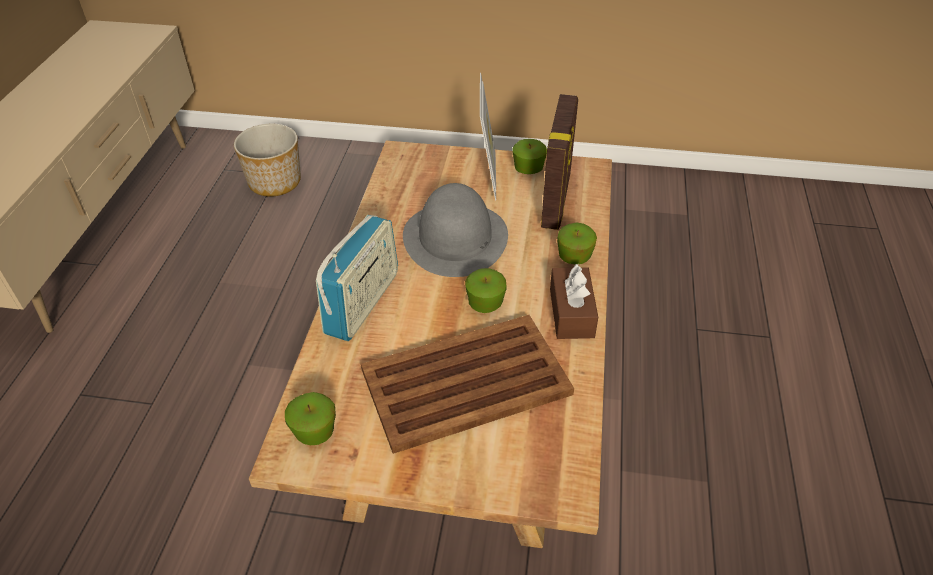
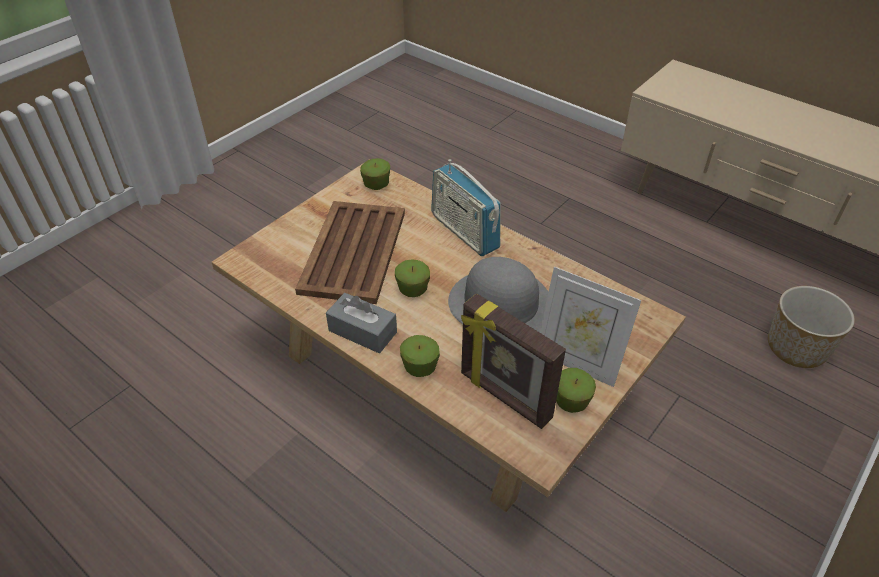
camera: 120 degrees right, 0 degrees up
brown tissue box [550,264,598,339] -> grey tissue box [326,293,397,353]

